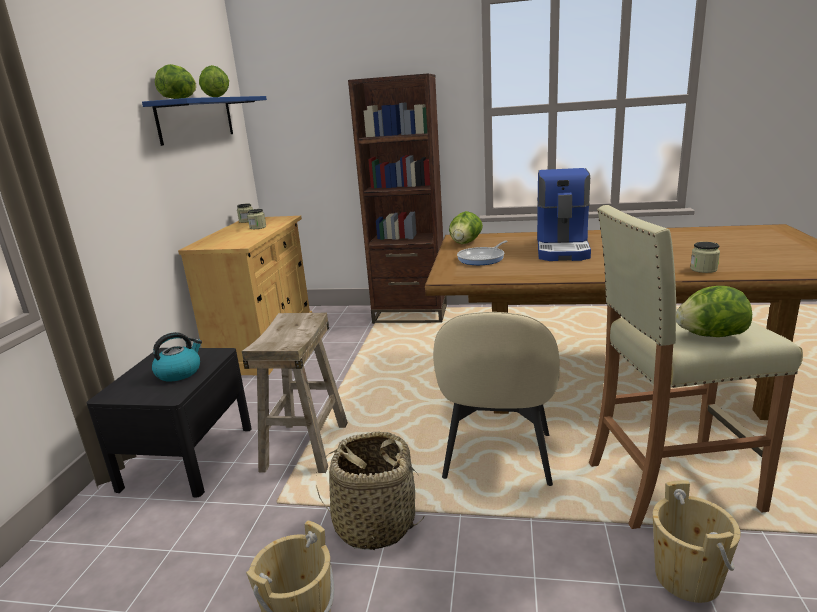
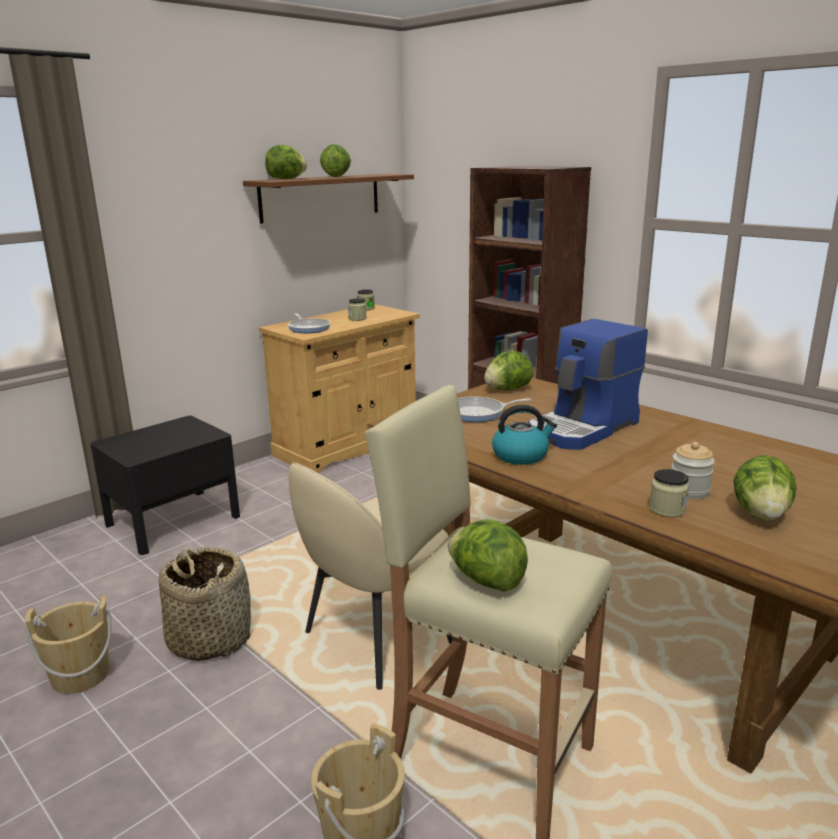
camera: 35 degrees right, 0 degrees up
blue shelf [142,96,267,146] -> brown shelf [243,174,414,224]
kettle [152,332,202,382] -> kettle moved to [492,405,557,465]
beige stool [242,313,348,473] -> none
none -> frying pan [288,314,330,333]
none -> jar [672,442,715,499]
none -> lettuce [733,455,797,521]

